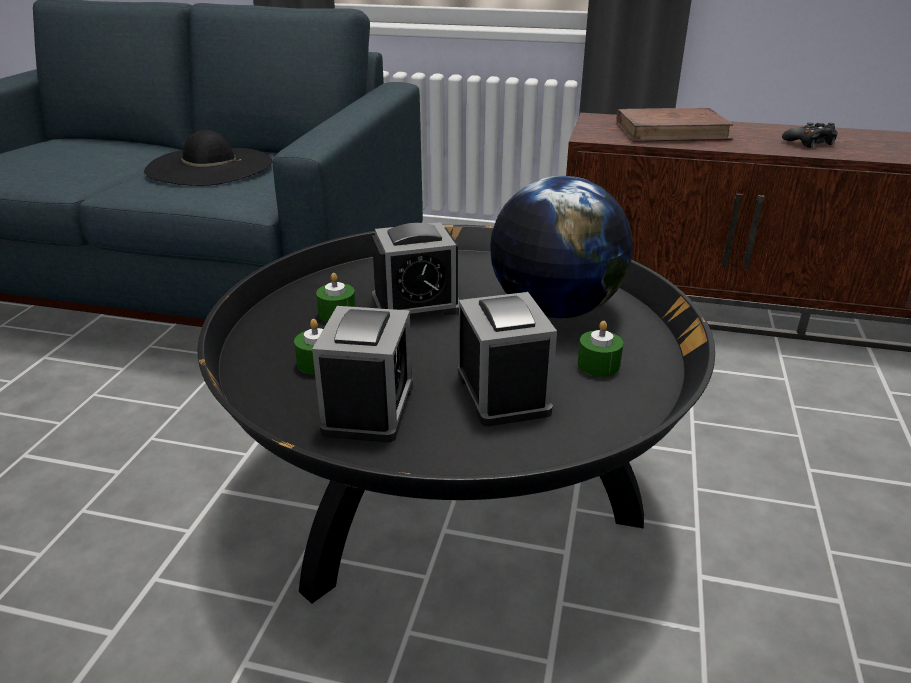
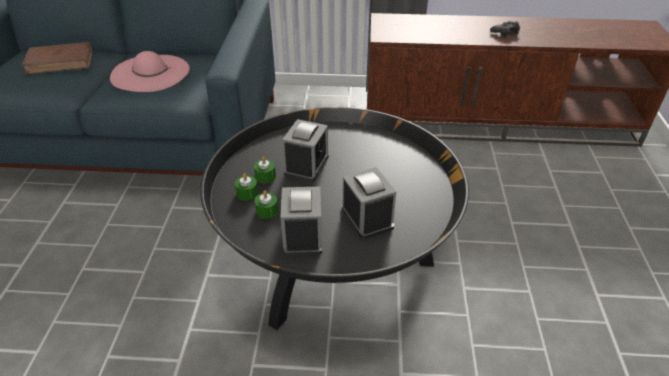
camera: 10 degrees left, 10 degrees up
black hat [144,130,272,186] -> pink hat [110,51,190,92]
alarm clock [372,222,459,316] -> alarm clock turned 45 degrees counterclockwise [282,119,329,182]
globe [490,176,633,318] -> none
green candle [578,321,623,377] -> green candle moved to [235,173,258,201]
brown book [616,108,733,142] -> brown book moved to [21,42,92,75]

